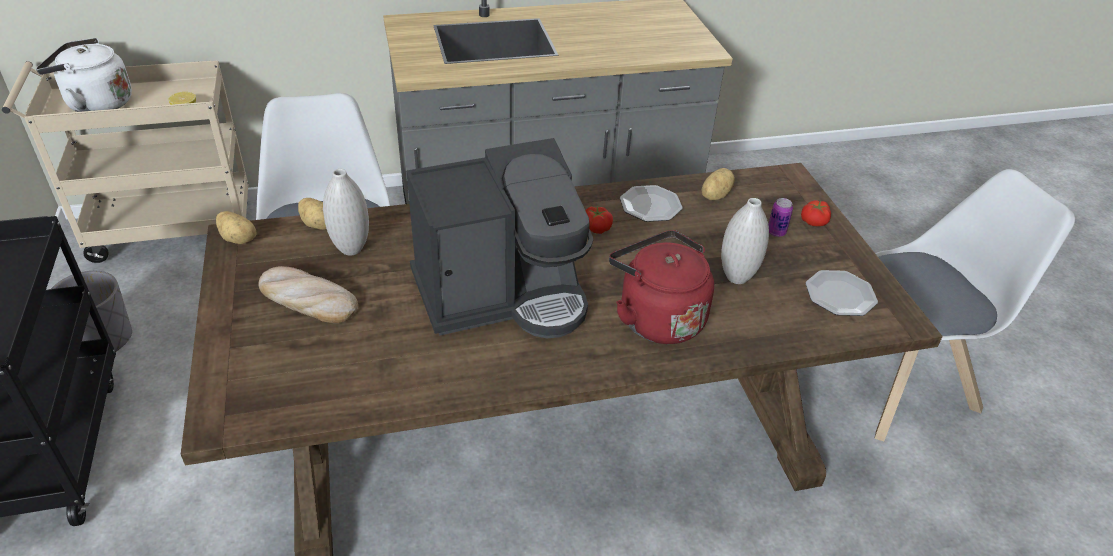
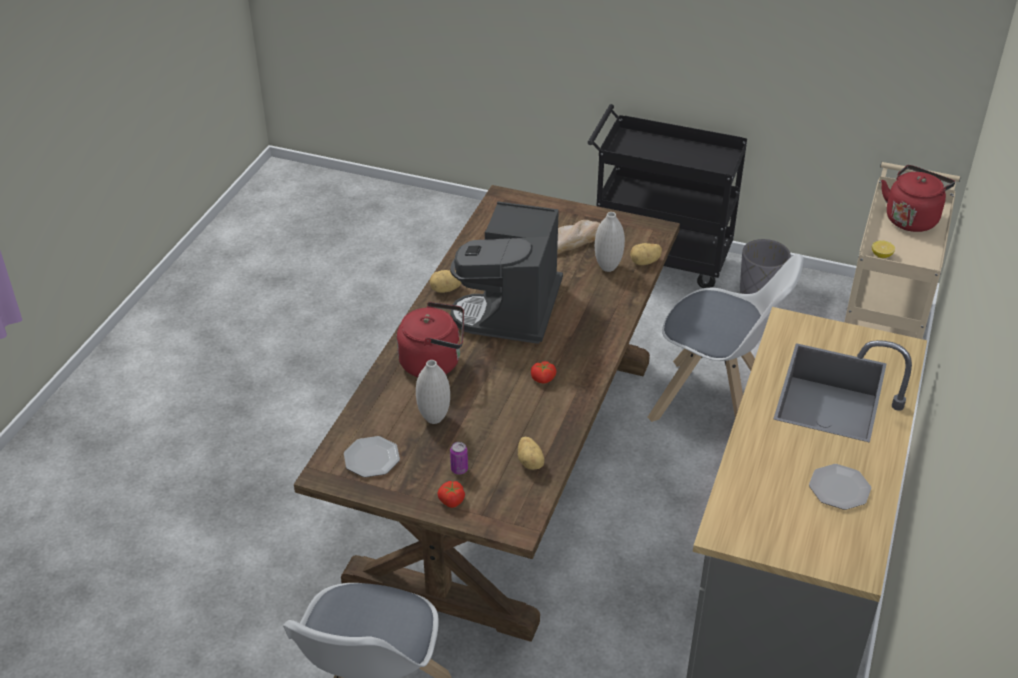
camera: 125 degrees right, 0 degrees up
white kettle [36,38,132,112] -> red kettle [881,165,955,232]
potato [216,211,257,244] -> potato moved to [430,270,461,293]
plate [620,185,683,222] -> plate moved to [809,464,871,510]

